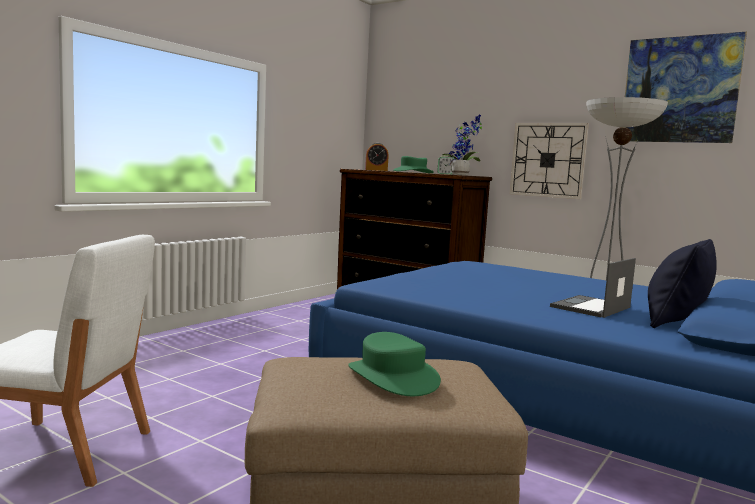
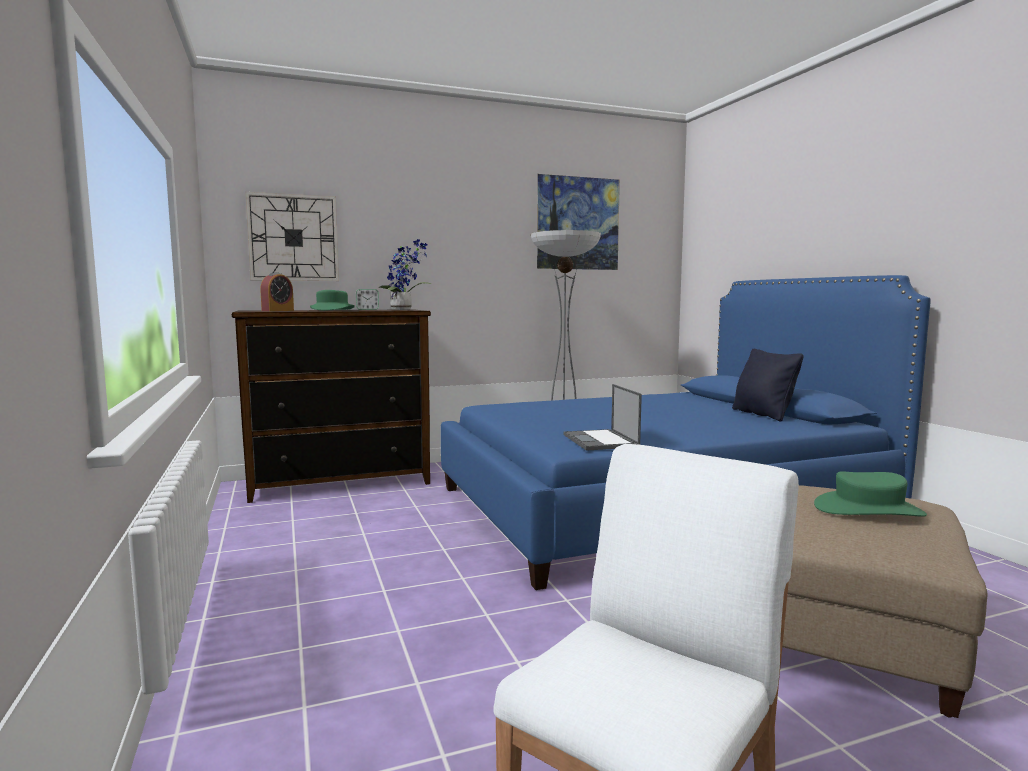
camera: 55 degrees left, 0 degrees up
wall clock [510,123,589,199] -> wall clock moved to [245,192,339,281]
laptop [550,258,636,318] -> laptop moved to [563,384,642,451]

